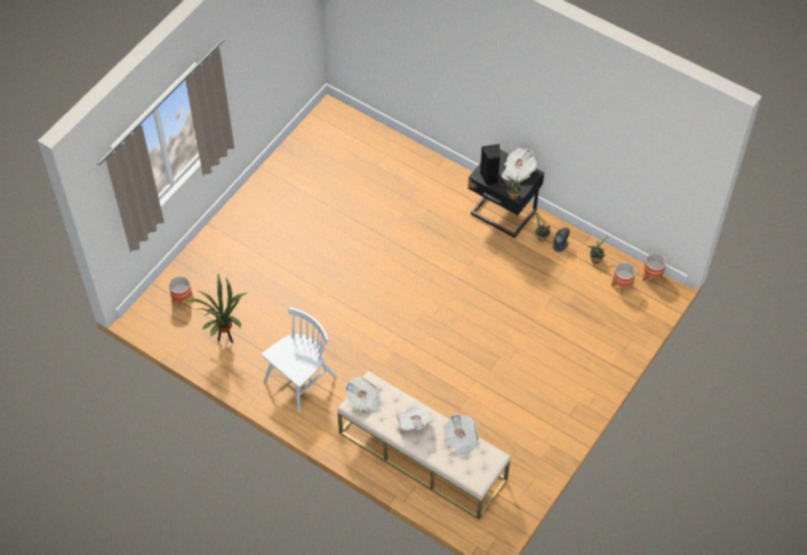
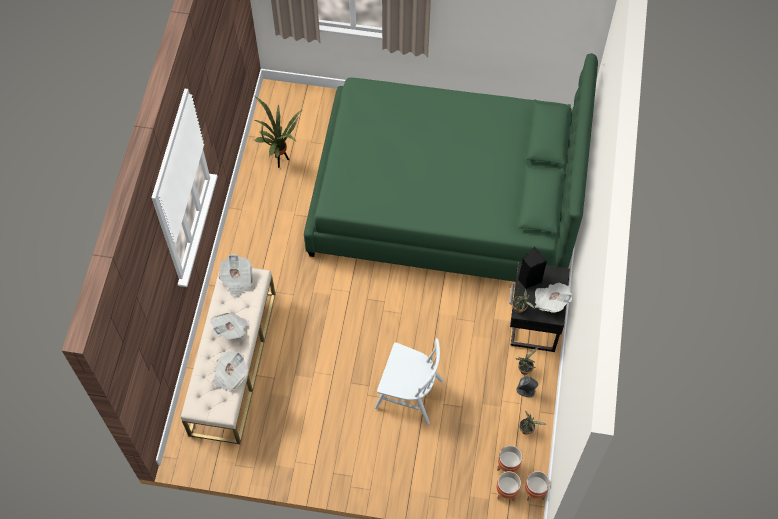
camera: 65 degrees right, 5 degrees up
planter [169,276,193,309] -> planter moved to [497,471,521,502]
white chair [261,307,337,412] -> white chair moved to [375,339,444,424]
none -> green bed [304,53,598,282]

